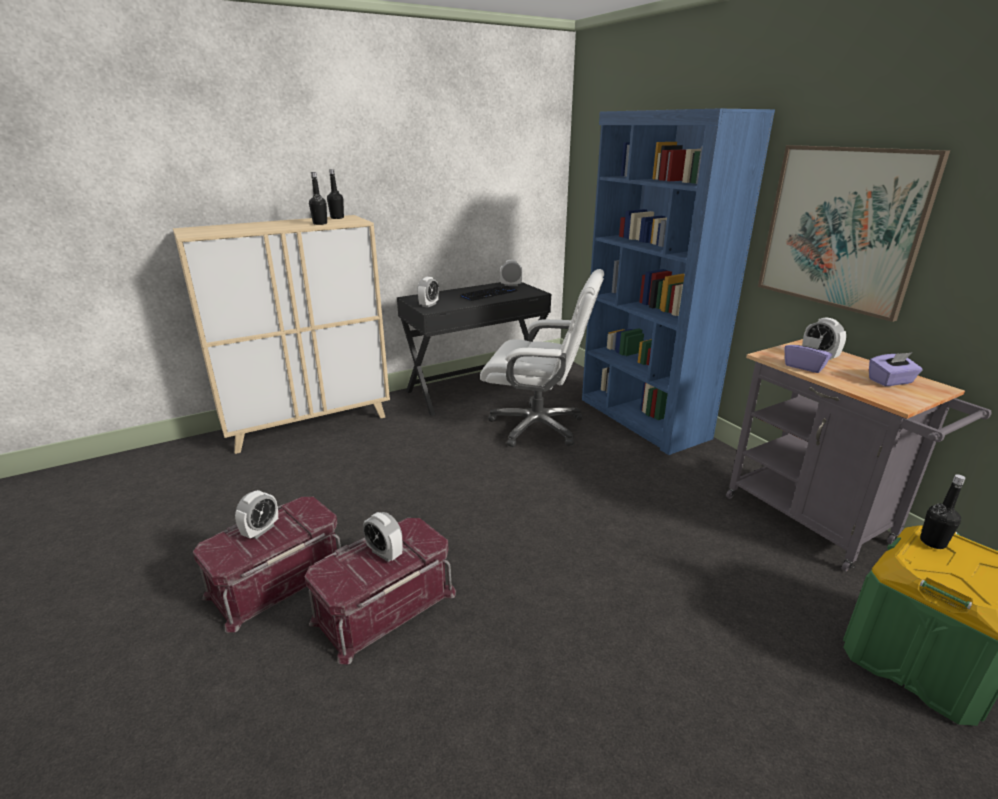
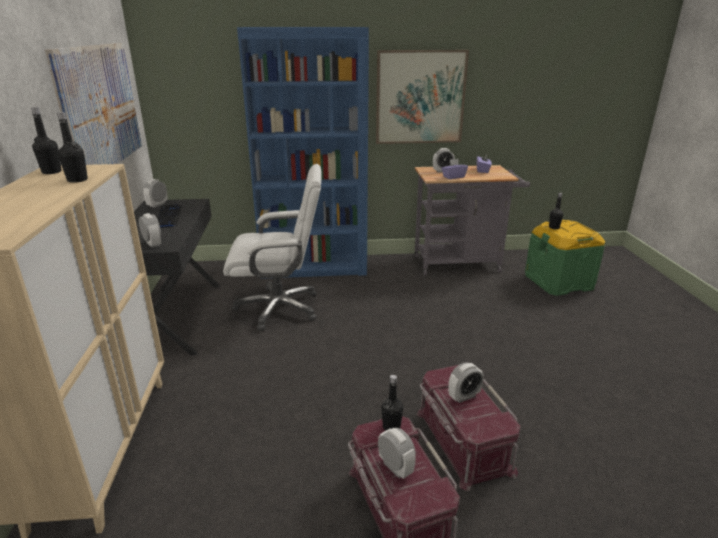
camera: 65 degrees left, 0 degrees up
white office chair [480,269,604,447] -> white office chair turned 45 degrees clockwise [223,164,322,331]
none -> picture [45,43,142,165]
none -> black bottle [381,375,403,431]

